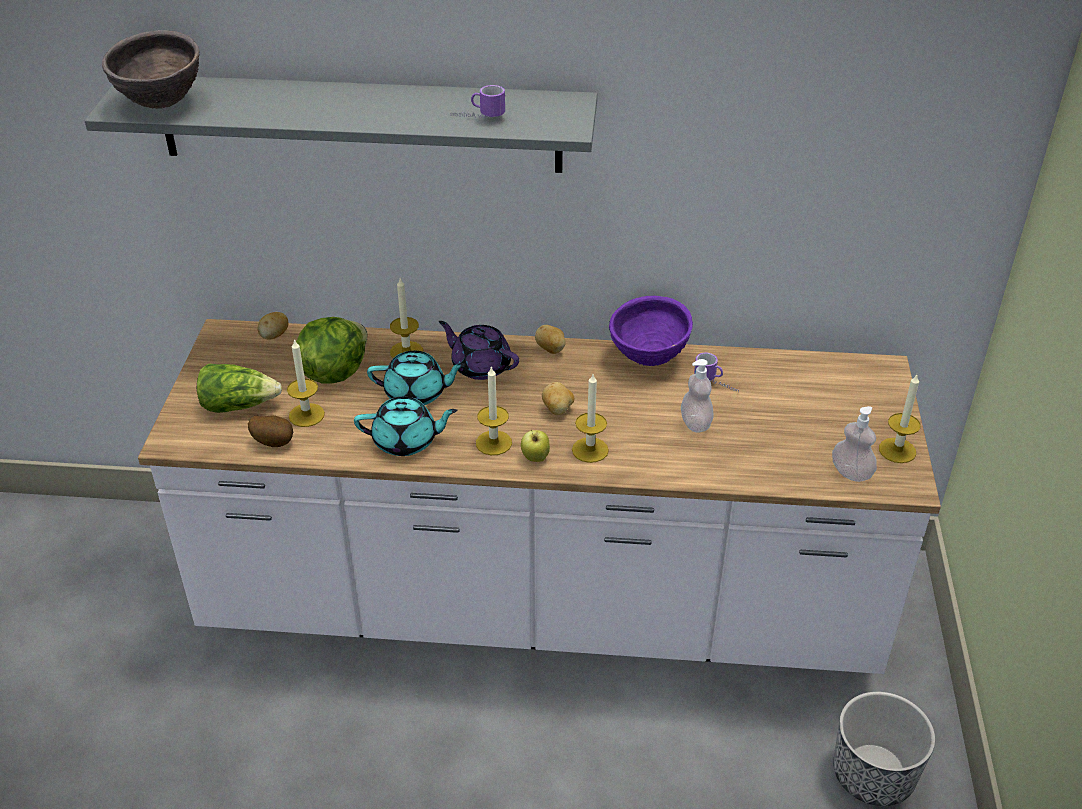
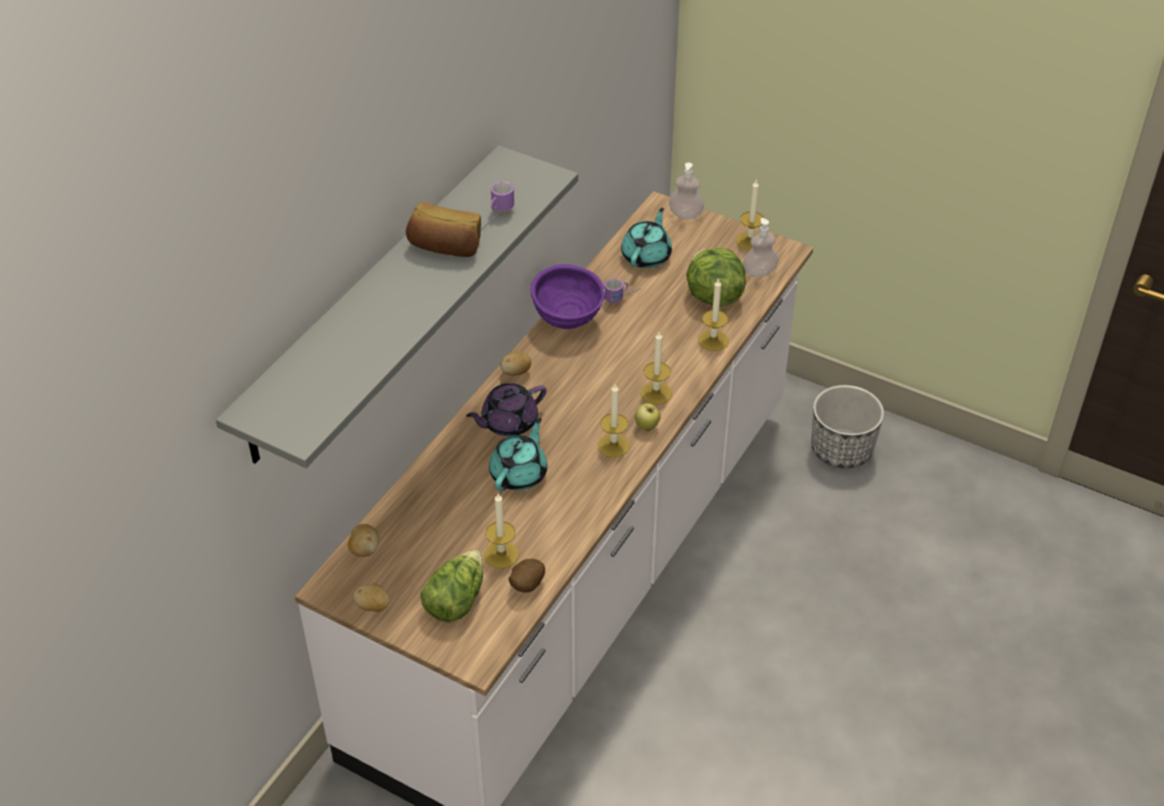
camera: 65 degrees left, 5 degrees up
brown bowl [102,30,200,109] -> none
lettuce [296,317,367,384] -> lettuce moved to [687,247,746,306]
turquoise teapot [354,396,458,456] -> turquoise teapot moved to [621,208,672,268]
candle [390,278,423,358] -> candle moved to [698,278,729,351]
potato [542,382,574,415] -> potato moved to [354,583,390,612]
soap dispenser [681,359,714,432] -> soap dispenser moved to [669,163,704,219]
none -> bread [406,202,481,257]

